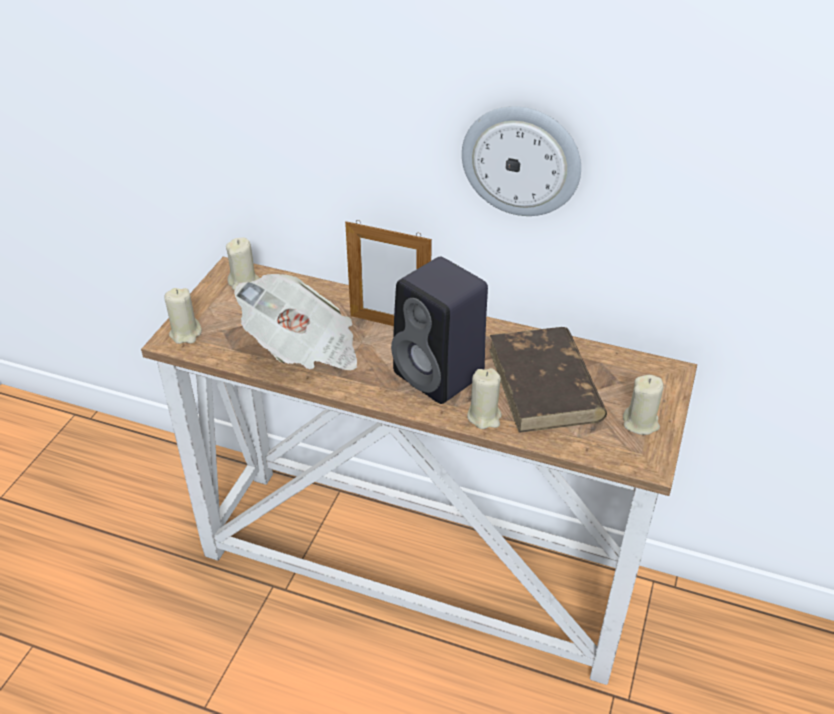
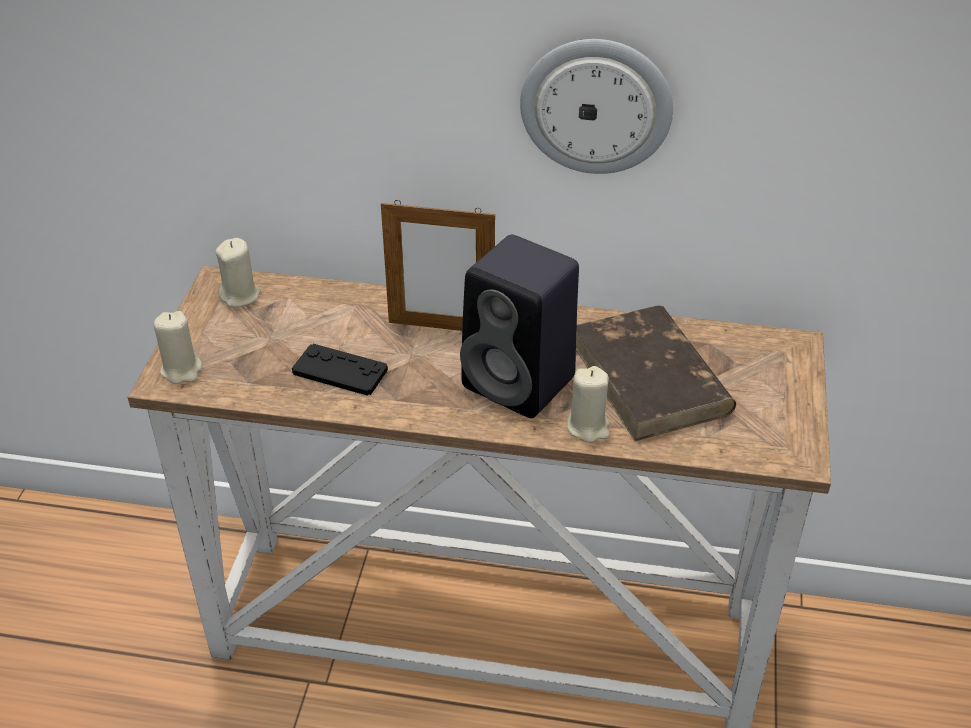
camera: 10 degrees left, 0 degrees up
newspaper [234,274,357,370] -> black game controller [292,344,388,396]
beige candle [623,375,664,435] -> none

